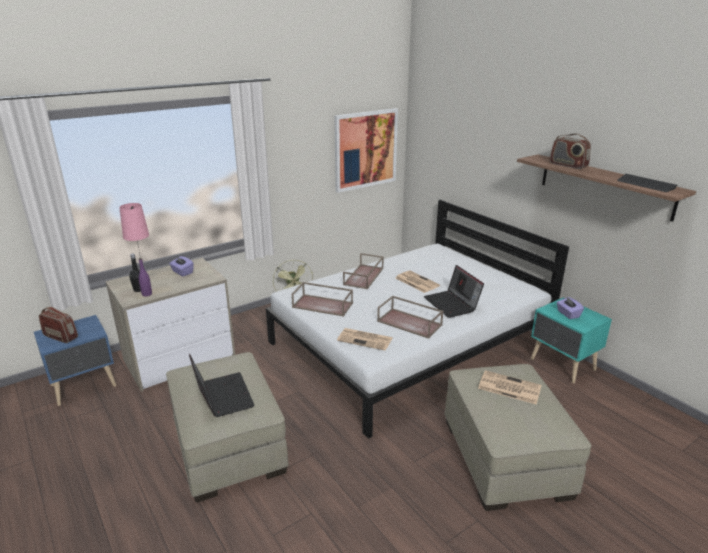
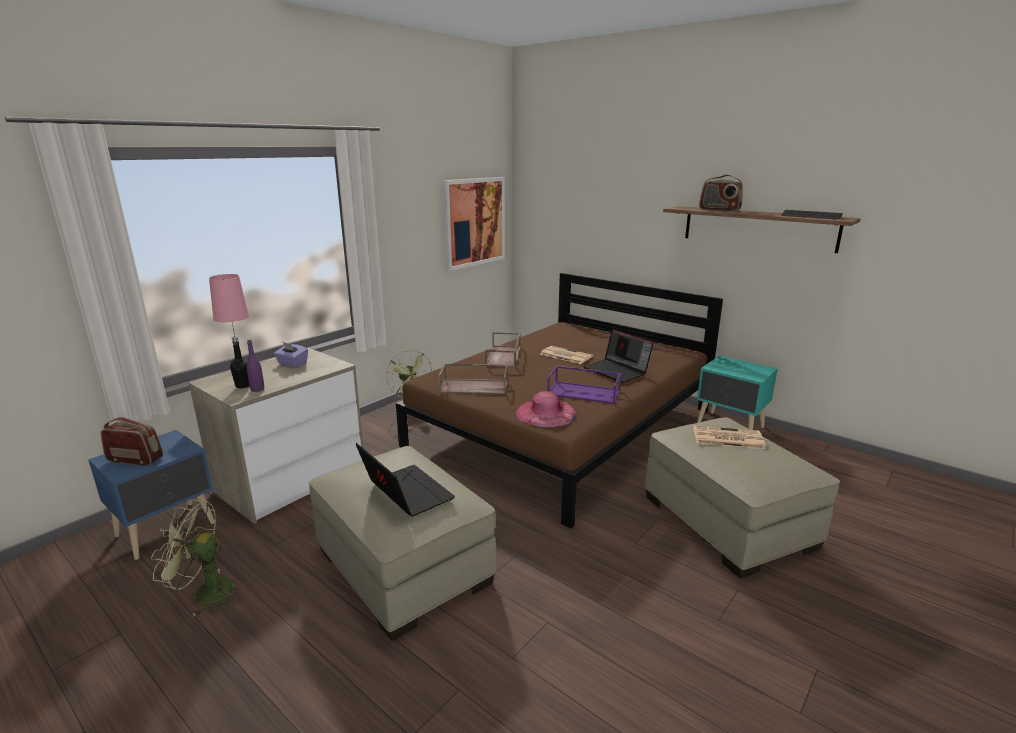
camera: 15 degrees left, 5 degrees down
white bed [266,200,569,439] -> brown bed [396,273,723,528]
newspaper [337,328,392,350] -> pink hat [516,391,577,427]
brown tray [377,296,444,339] -> purple tray [547,366,621,404]
purple tissue box [557,296,584,319] -> none
none -> green fan [151,499,240,617]

